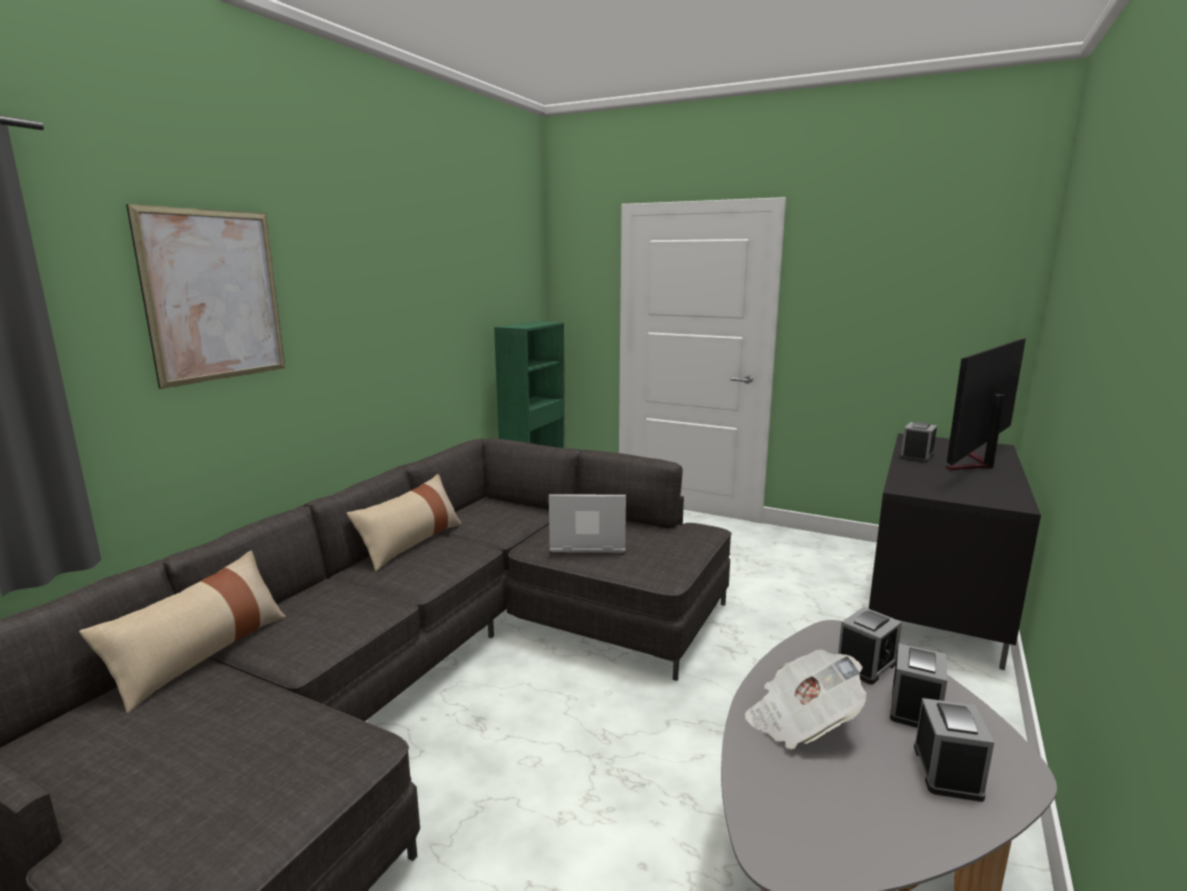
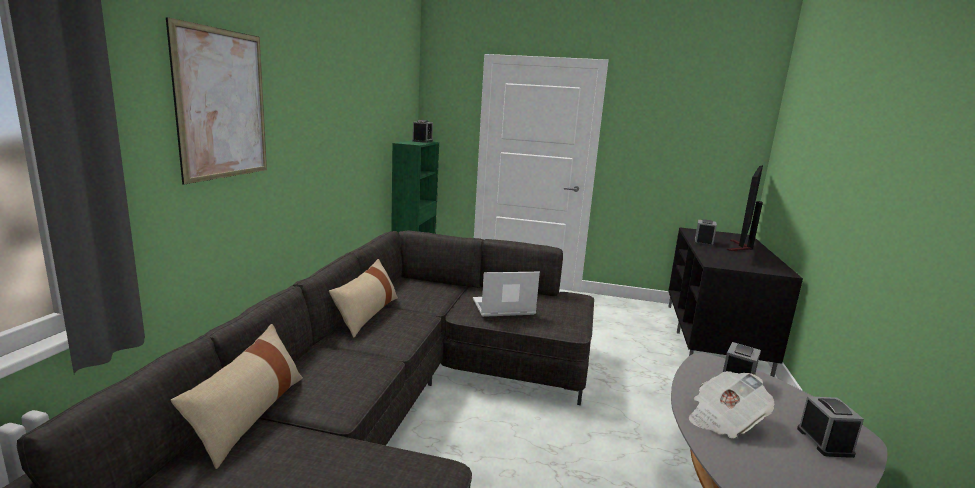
camera: 15 degrees left, 0 degrees up
alarm clock [890,644,947,728] -> alarm clock moved to [412,120,433,143]

